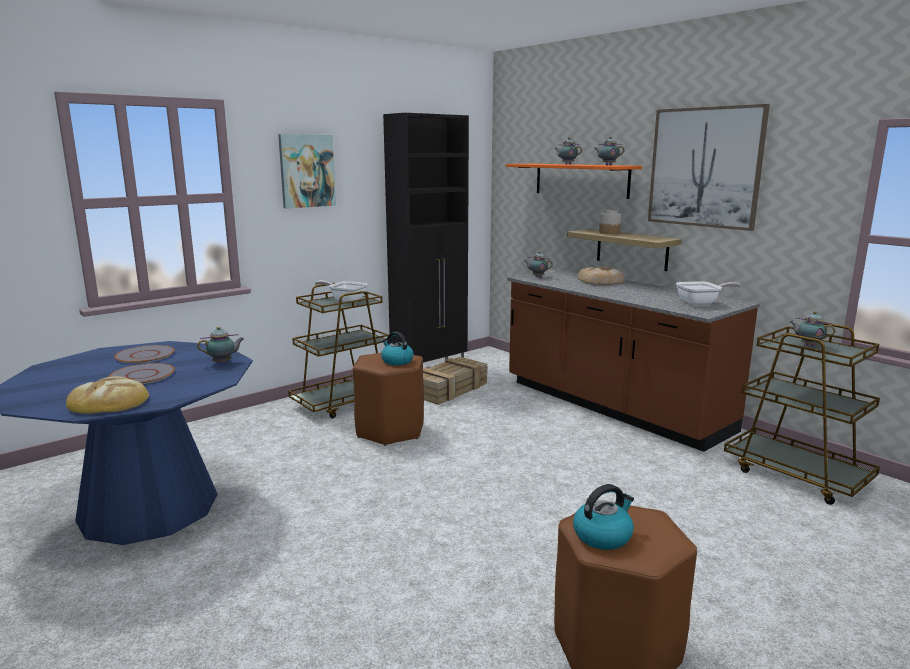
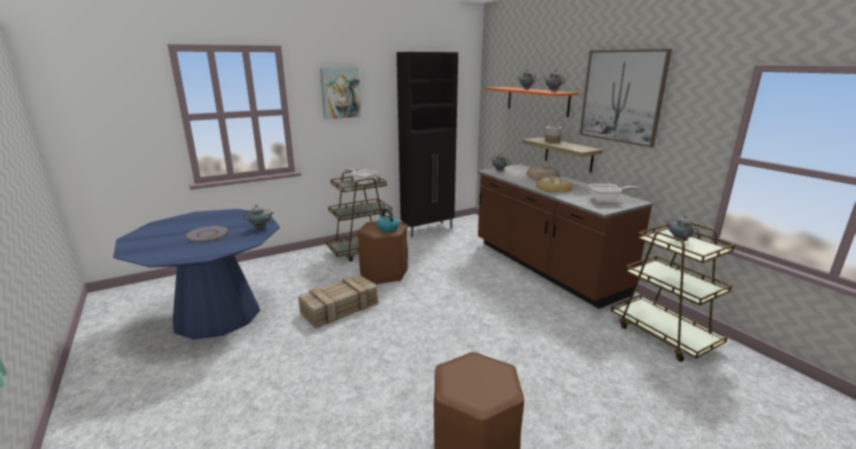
camera: 10 degrees right, 5 degrees up
bread [66,376,149,414] -> bread moved to [536,176,573,192]
grey plate [114,345,175,364] -> none
crate [423,357,487,405] -> crate moved to [298,275,378,328]
kettle [573,484,634,550] -> none

